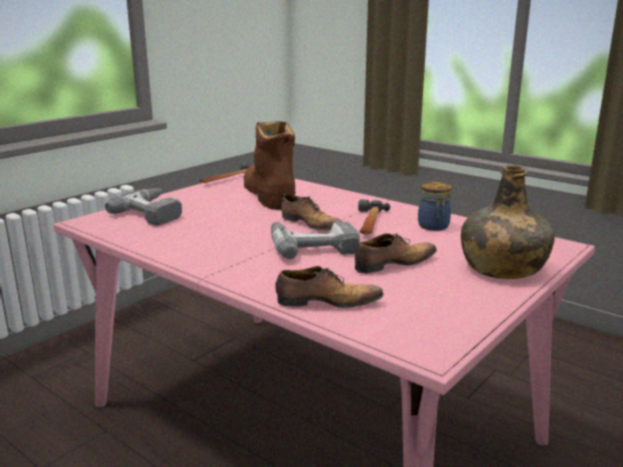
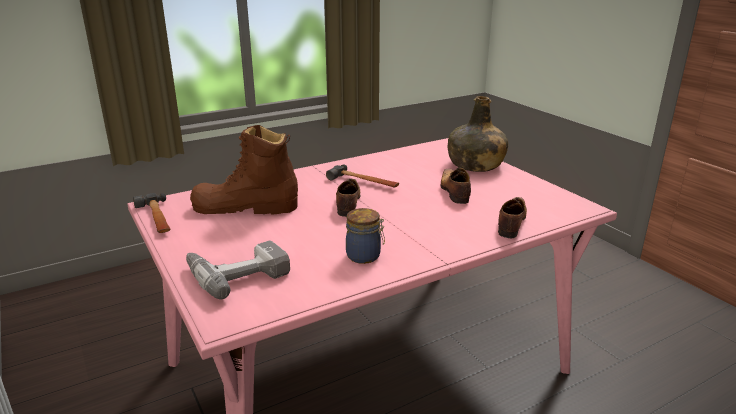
camera: 70 degrees left, 5 degrees up
power drill [271,222,360,259] -> none
shoe [281,194,342,230] -> shoe turned 60 degrees counterclockwise [336,178,360,217]
jar [418,182,452,231] -> jar moved to [346,208,385,264]

